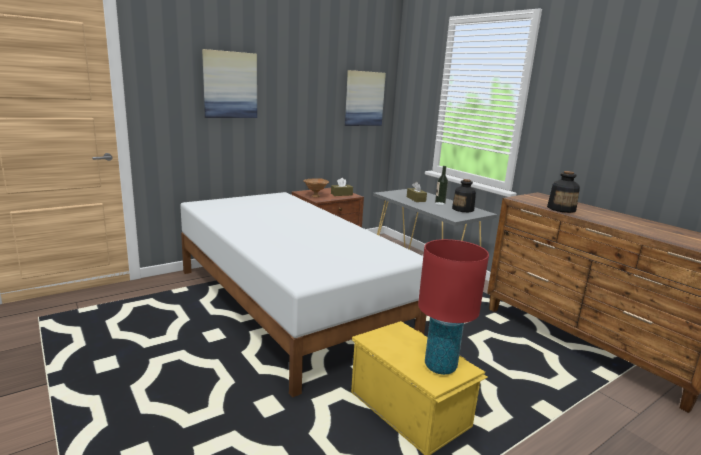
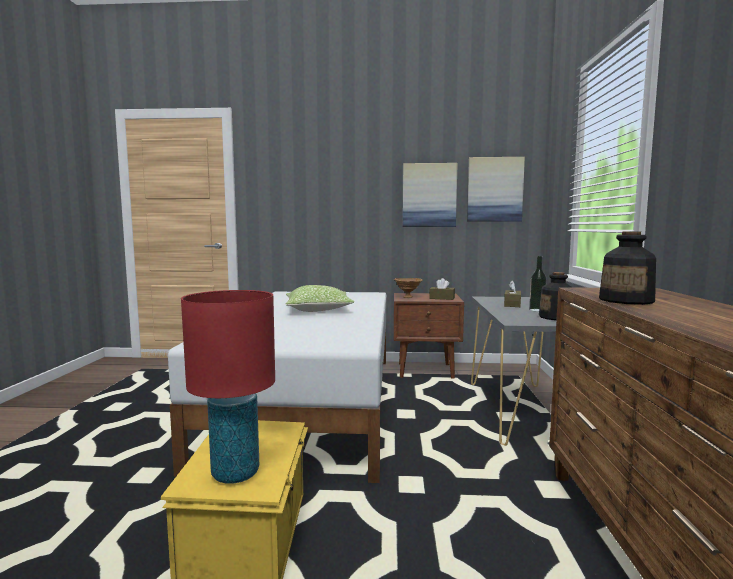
camera: 40 degrees right, 10 degrees down
picture [202,49,257,118] -> picture moved to [403,163,458,227]
none -> pillow [286,285,354,312]

